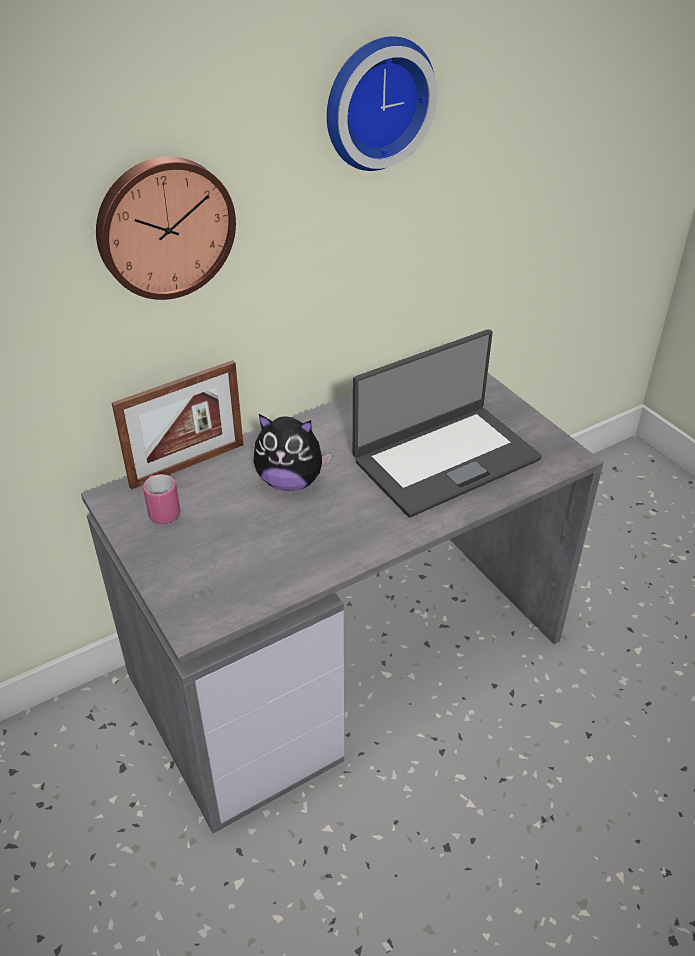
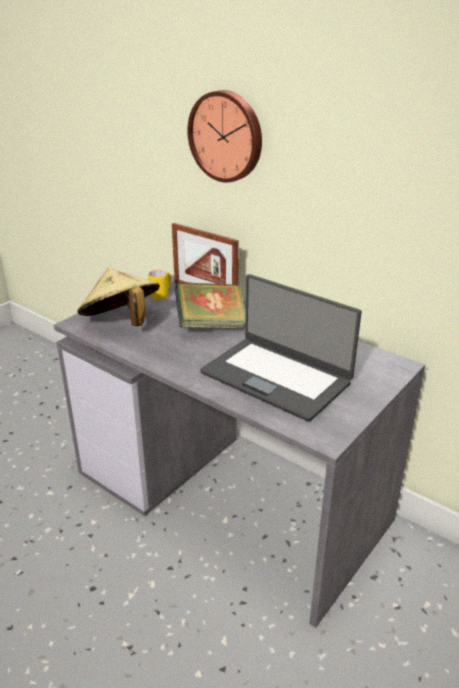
camera: 70 degrees right, 10 degrees down
pink mug [143,474,180,524] -> yellow mug [148,270,171,299]
plush toy [254,414,332,491] -> book [175,282,246,329]
wall clock [327,36,438,171] -> none
none -> beige hat [78,268,160,326]

